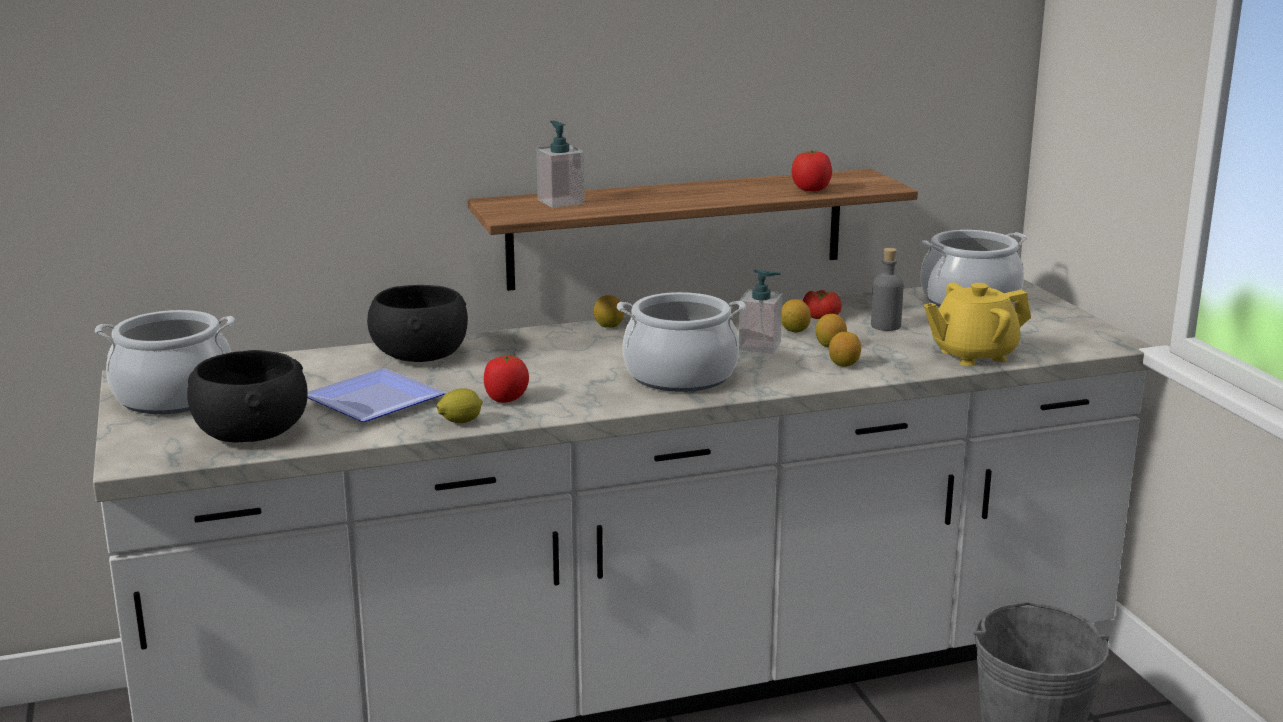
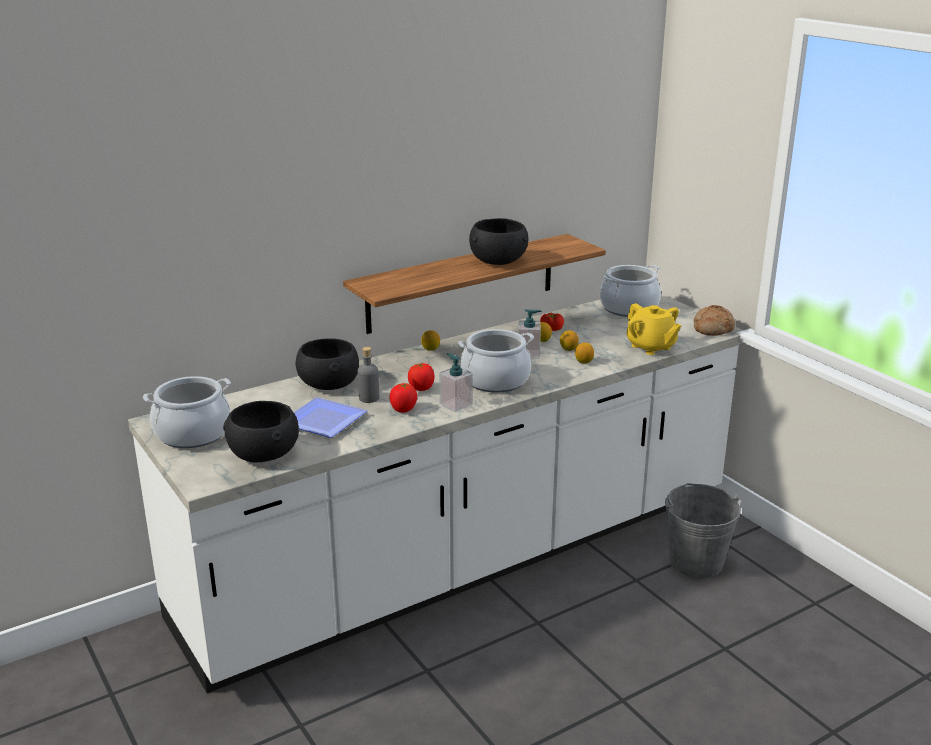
camera: 15 degrees left, 5 degrees up
lemon [436,388,483,423] -> none
soap dispenser [536,121,585,208] -> soap dispenser moved to [439,353,473,412]
tomato [792,150,832,191] -> tomato moved to [408,362,435,391]
grey bottle [871,248,904,331] -> grey bottle moved to [357,347,379,403]
yellow teapot [924,282,1031,366] -> yellow teapot turned 90 degrees counterclockwise [627,303,681,355]
none -> black bowl [469,218,528,265]
none -> bread [694,305,735,336]

